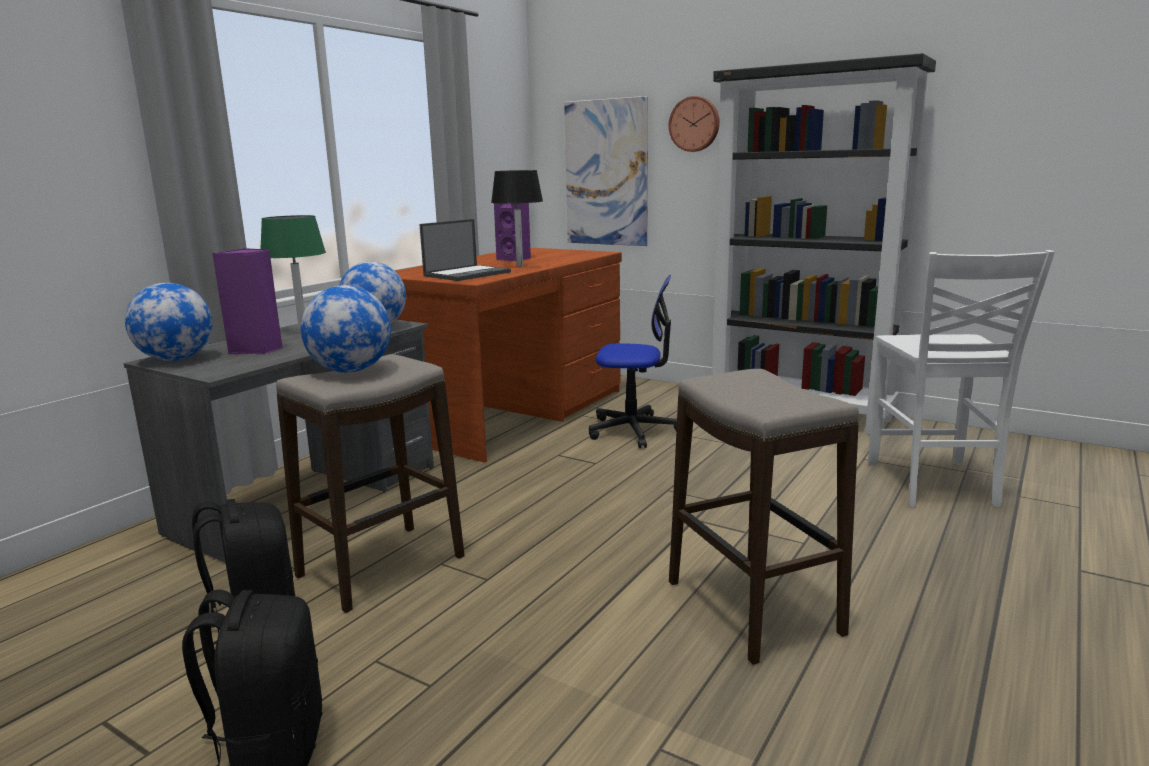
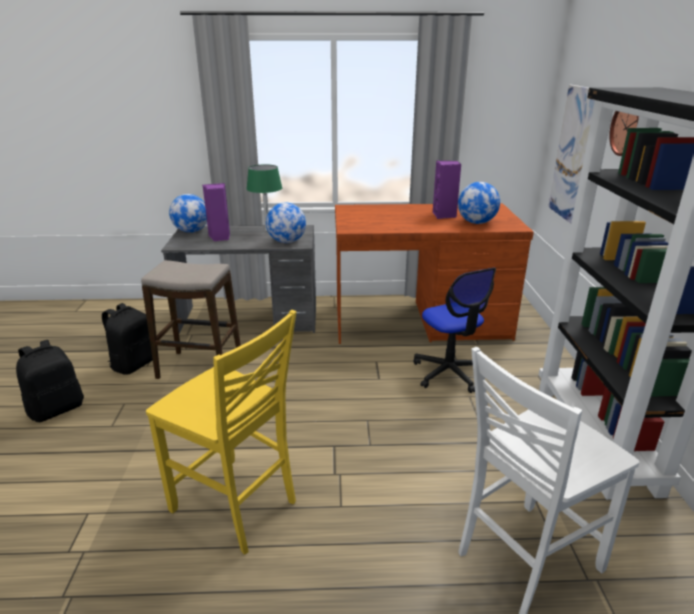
camera: 55 degrees right, 10 degrees up
globe [301,285,391,373] -> globe moved to [458,182,500,224]
laptop [419,219,511,281] -> none
black table lamp [491,170,543,267] -> none
stool [669,369,859,665] -> yellow chair [146,310,297,555]

